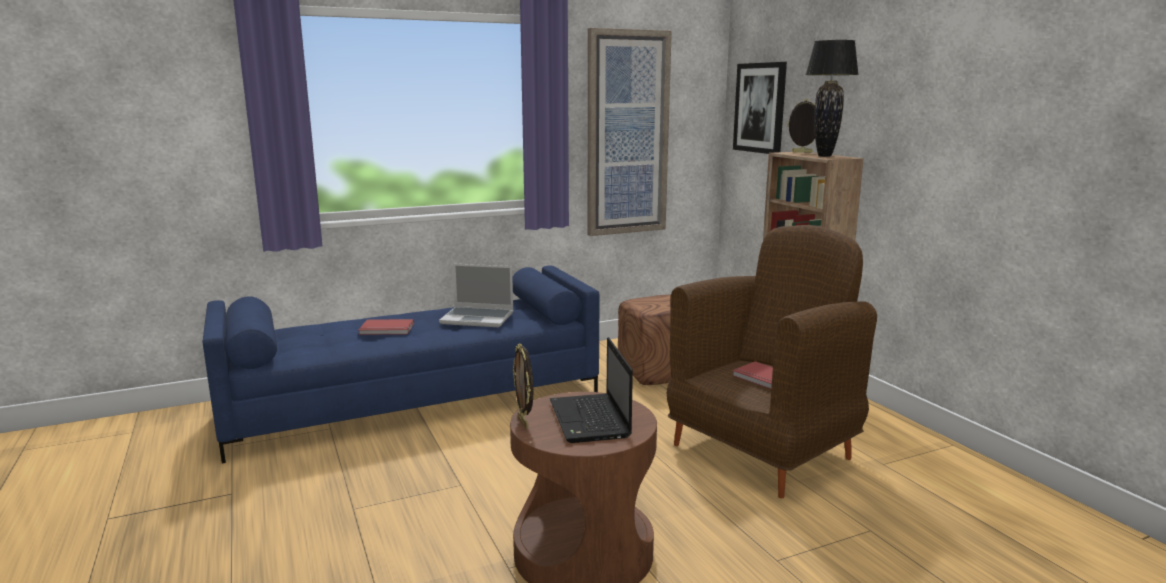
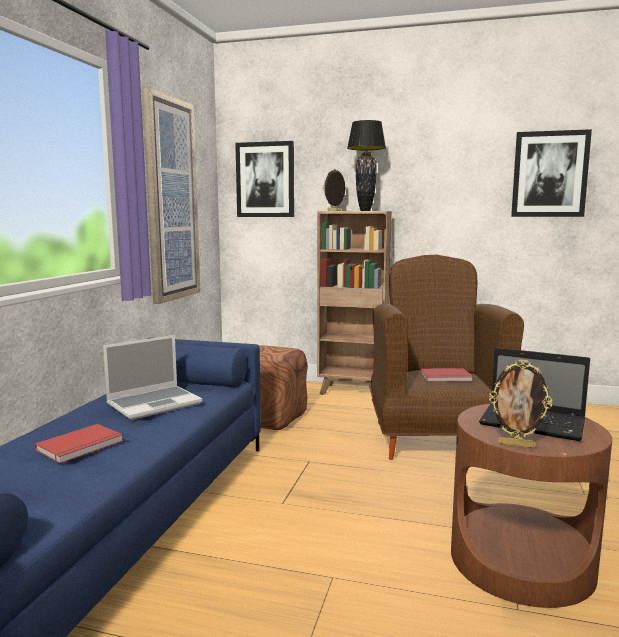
camera: 50 degrees left, 5 degrees down
none -> picture [511,129,592,217]

